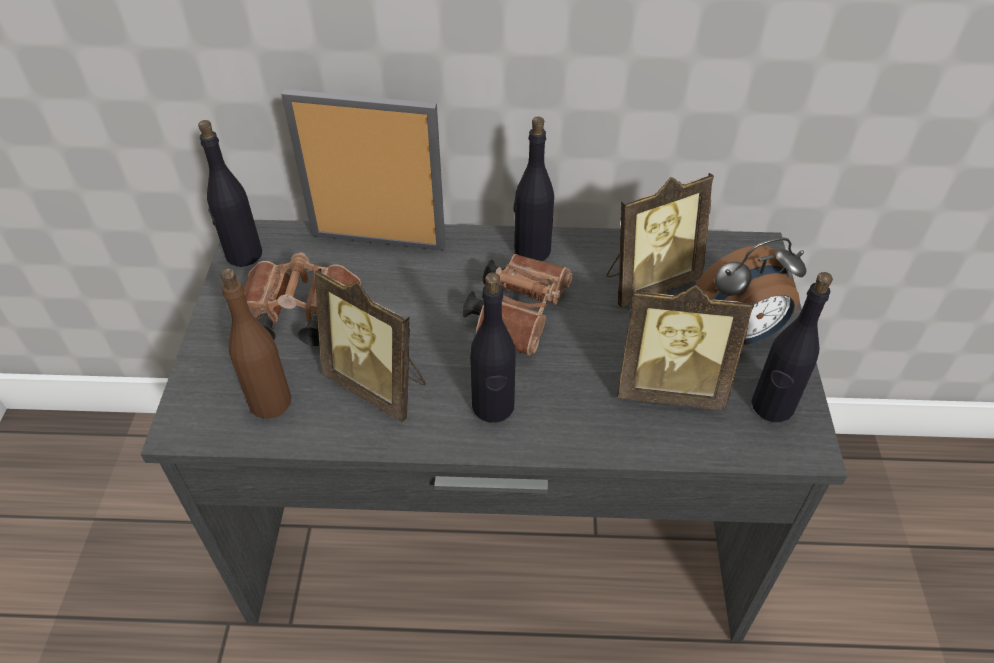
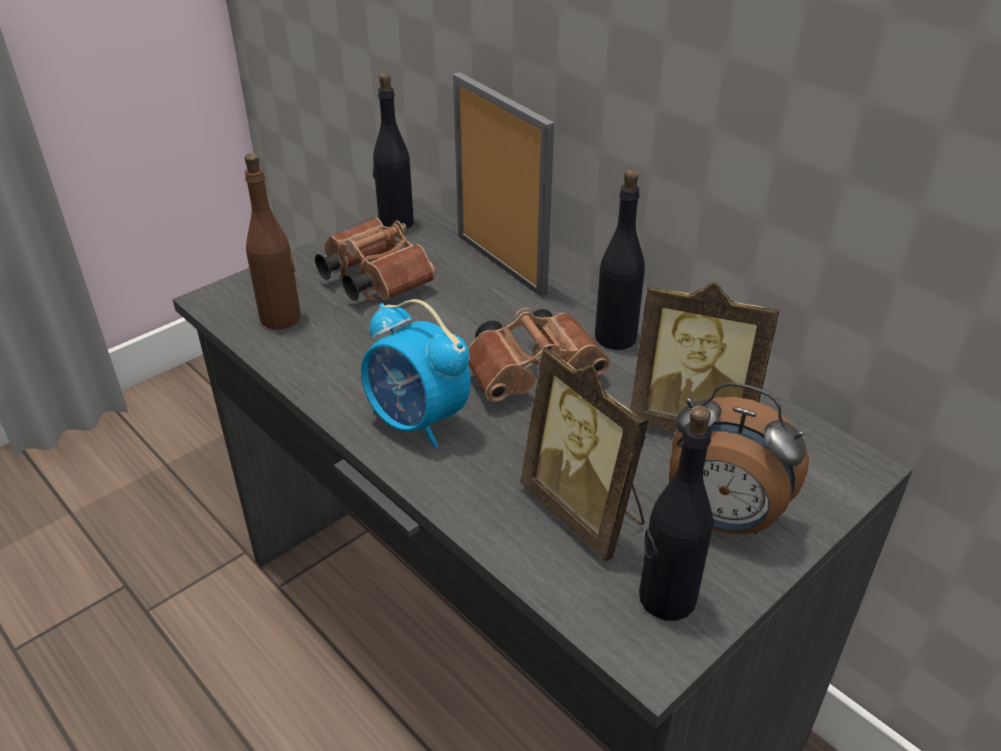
camera: 45 degrees right, 10 degrees down
picture frame [315,268,426,422] -> none
black bottle [470,272,516,423] -> alarm clock [361,299,471,448]

